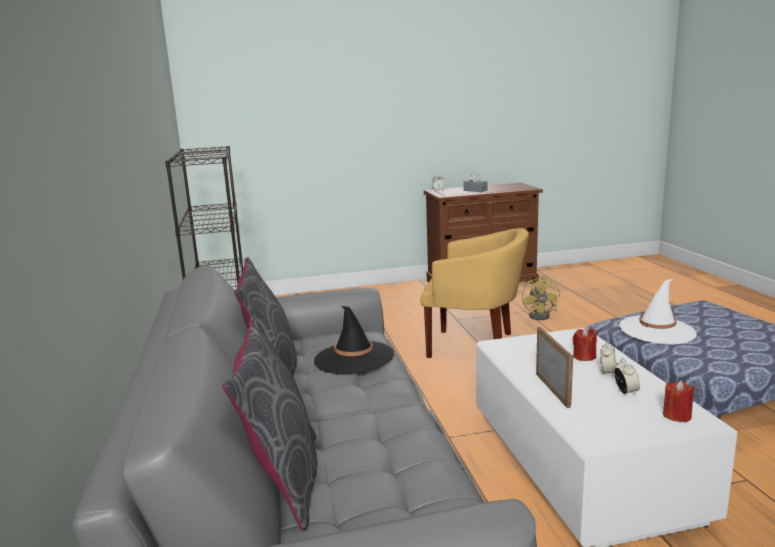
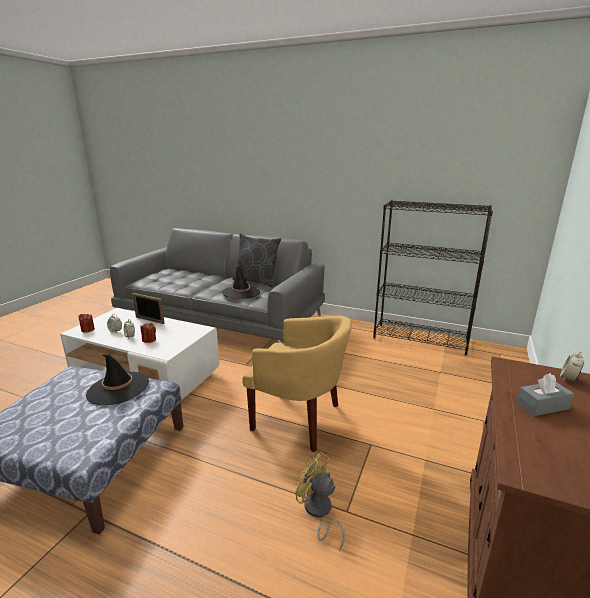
camera: 125 degrees right, 5 degrees up
grey pillow [222,317,317,531] -> none
yellow armchair [420,228,529,358] -> yellow armchair turned 120 degrees counterclockwise [242,316,352,452]
white hat [619,279,697,344] -> black hat [86,354,149,406]

